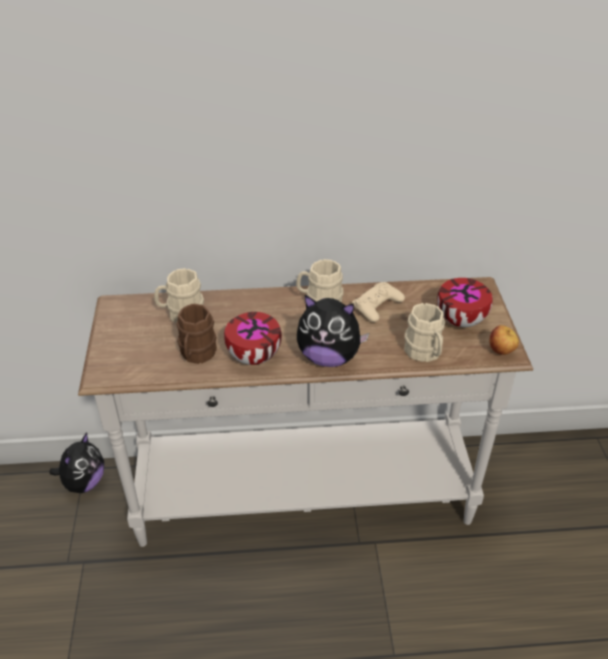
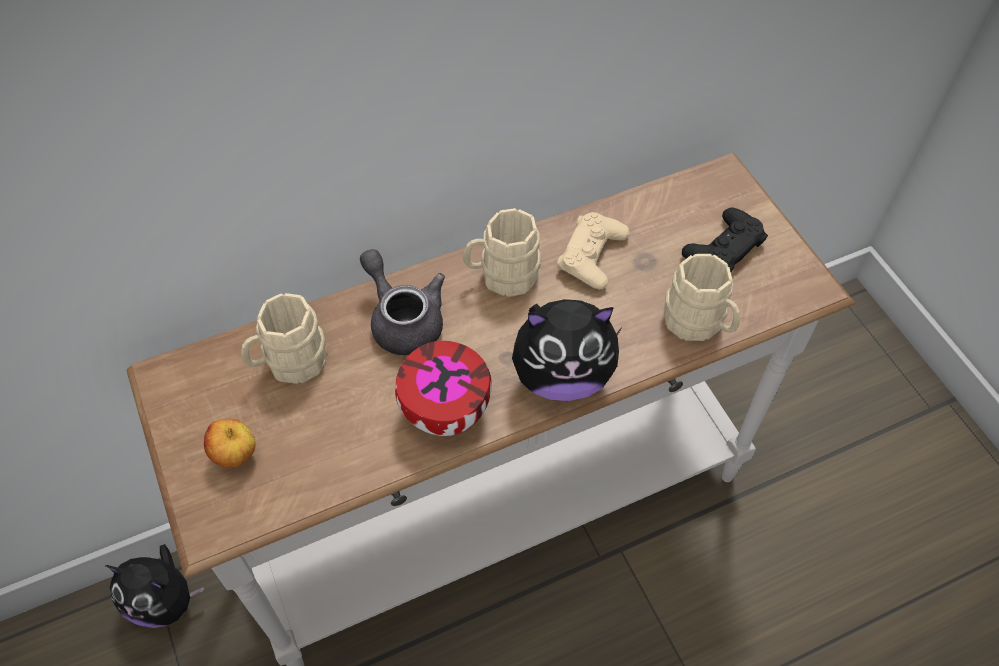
camera: 20 degrees left, 15 degrees up
plush toy [50,433,104,493] -> plush toy turned 105 degrees clockwise [105,544,204,628]
brown mug [176,303,217,364] -> none
bowl [437,278,493,327] -> black game controller [682,208,768,272]
apple [490,325,519,355] -> apple moved to [204,419,255,468]
none -> grey teapot [360,249,445,355]

